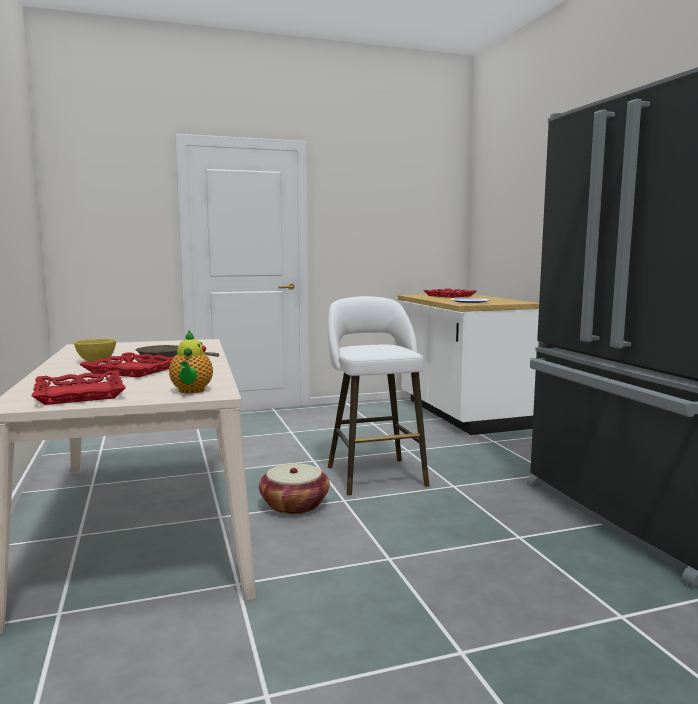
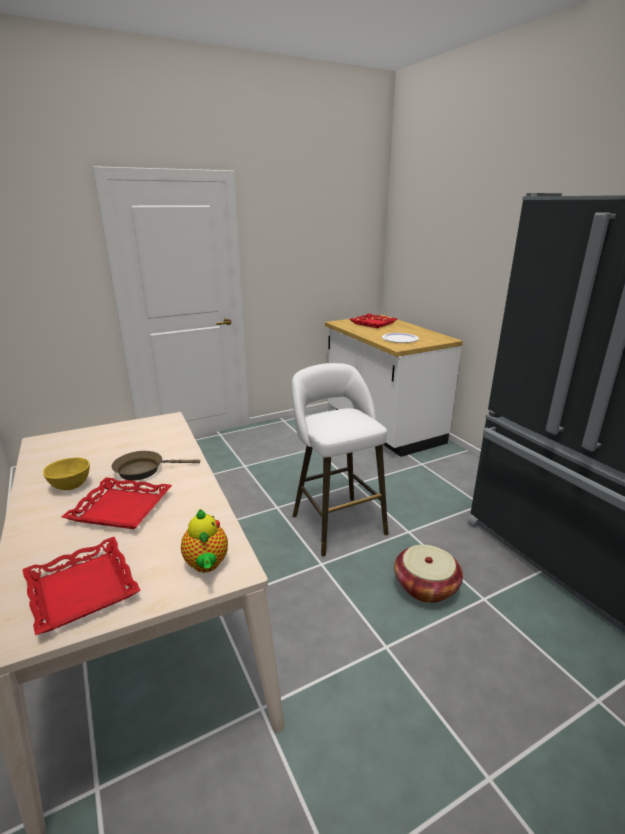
camera: 10 degrees left, 15 degrees up
basket [259,463,330,515] -> basket moved to [394,545,463,603]

